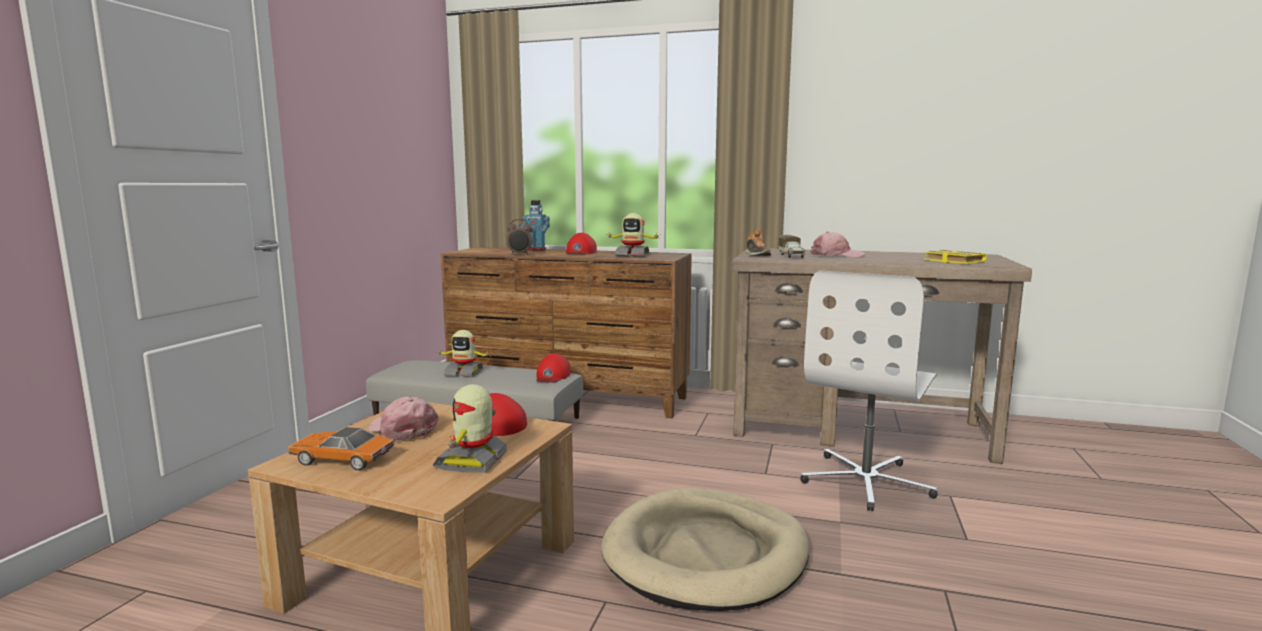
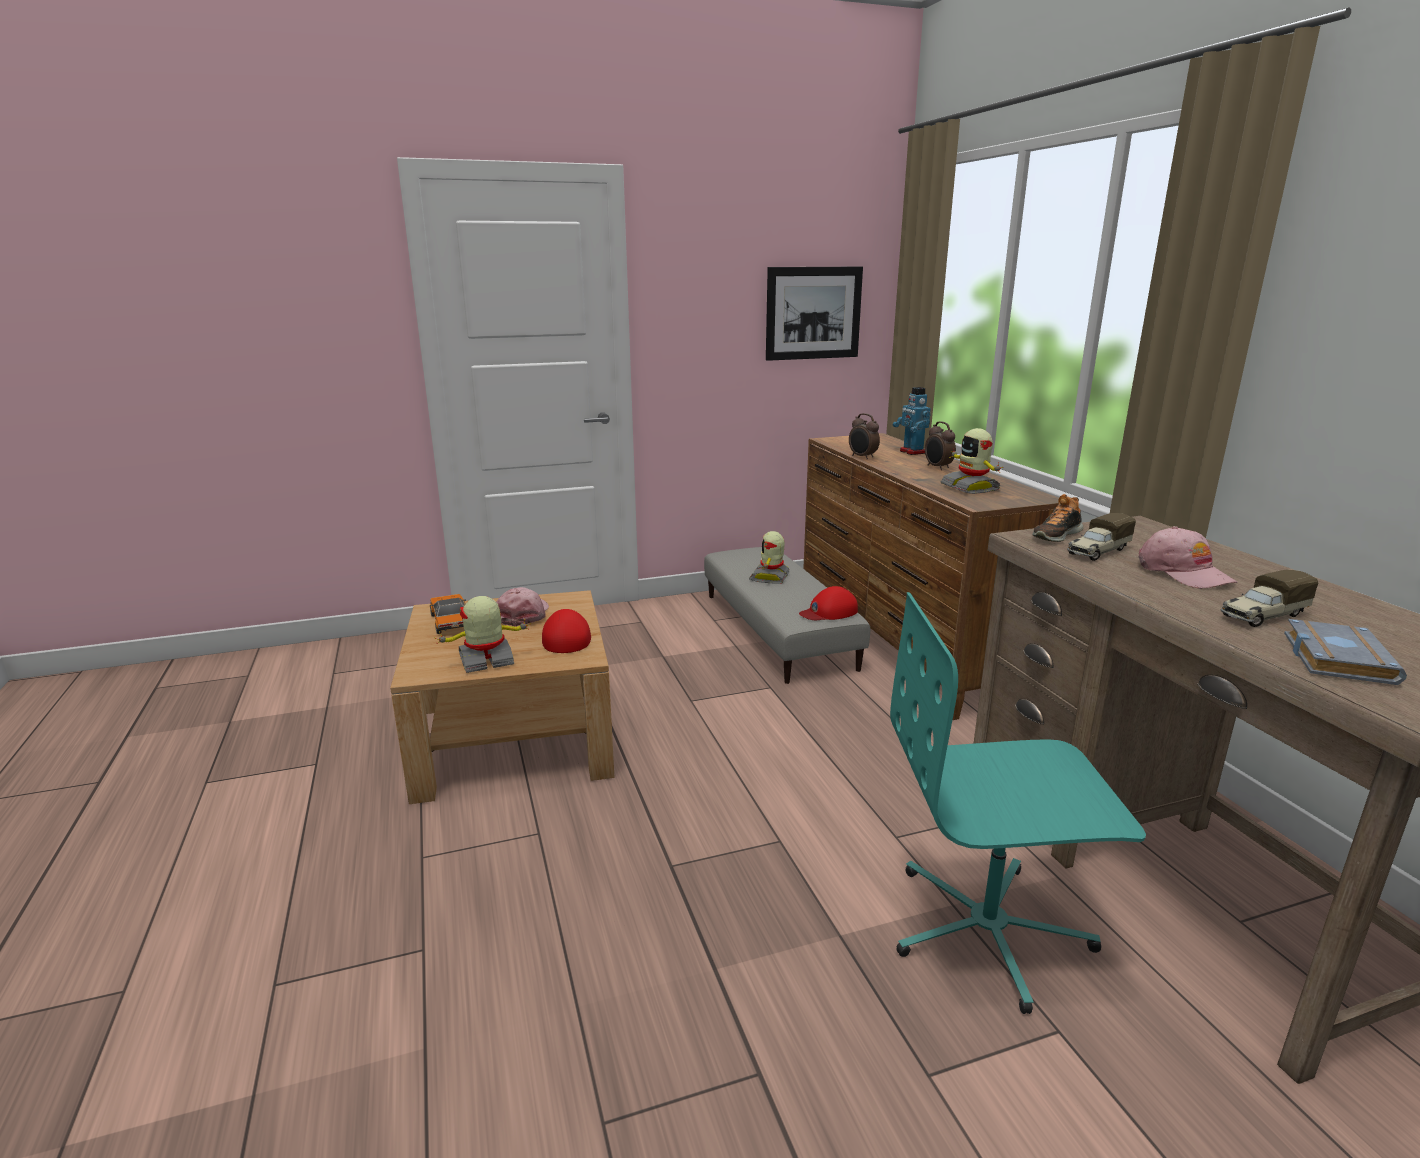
camera: 55 degrees right, 10 degrees up
toy robot [438,330,491,376] -> toy robot turned 45 degrees clockwise [749,531,790,584]
red cap [566,233,597,254] -> alarm clock [925,421,956,470]
beige dog bed [601,488,810,611] -> none
white office chair [800,270,938,511] -> turquoise office chair [890,592,1146,1014]
yellow book [924,250,987,264] -> grey book [1284,619,1407,685]
none -> picture [766,267,863,361]
none -> toy truck [1220,569,1318,627]

